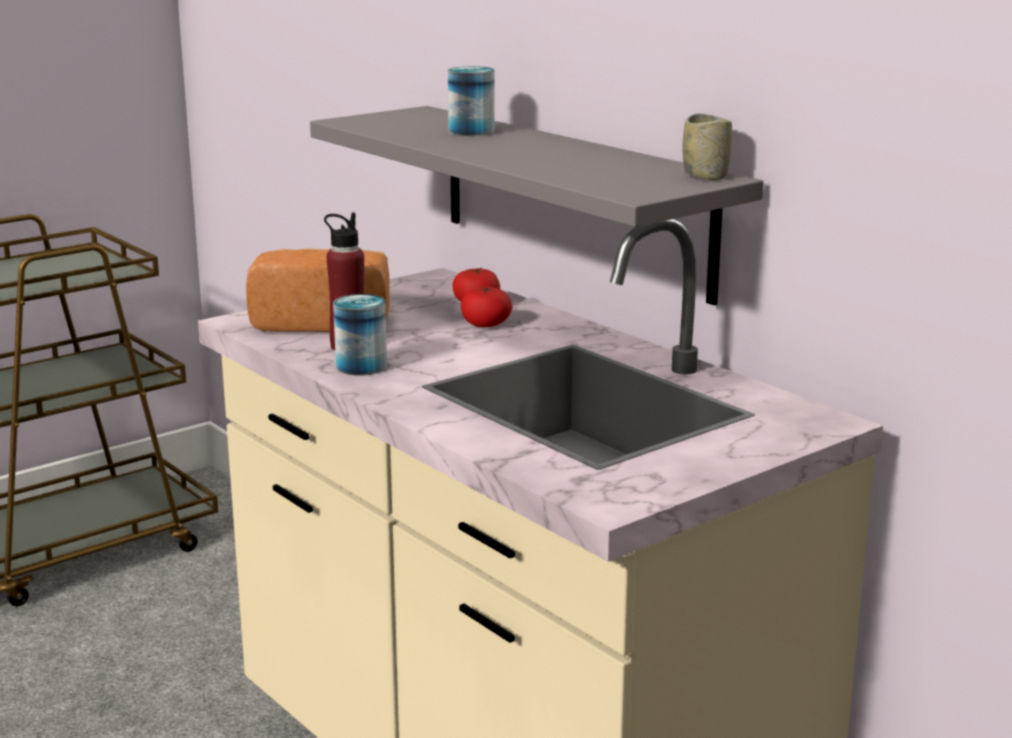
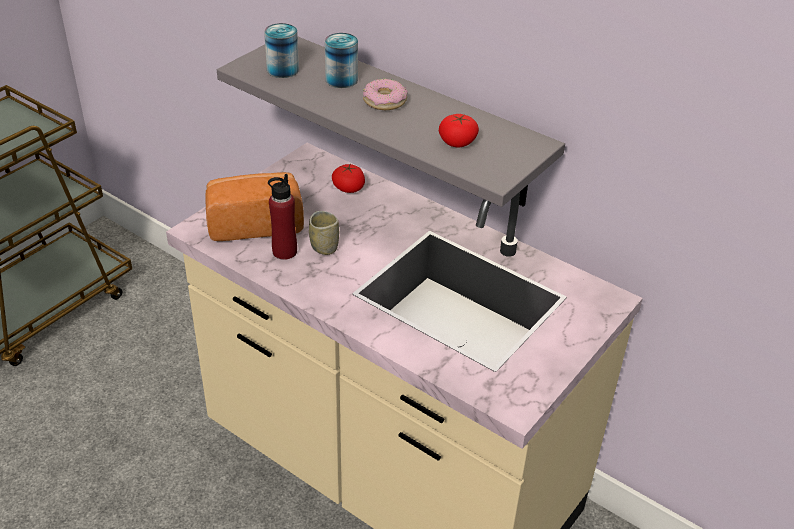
camera: 15 degrees left, 20 degrees up
can [333,294,387,376] -> can moved to [264,23,299,78]
tomato [461,287,513,327] -> tomato moved to [439,114,479,148]
cup [682,113,732,180] -> cup moved to [309,211,339,255]
none -> donut [363,79,408,110]

